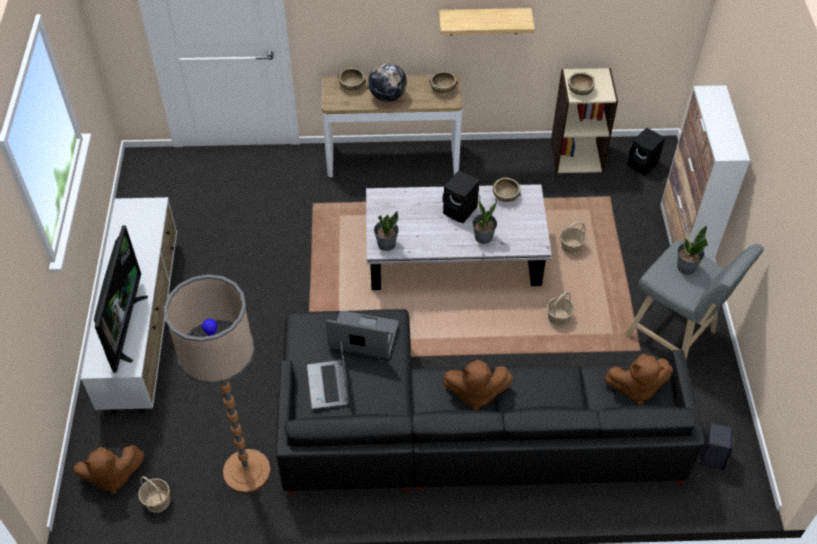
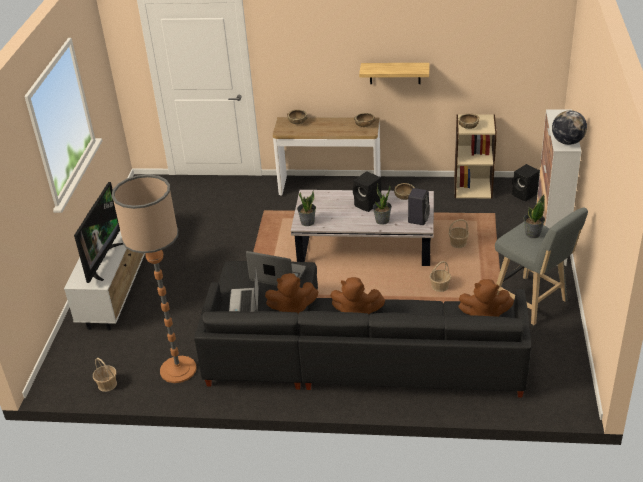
camera: 10 degrees right, 15 degrees down
brown plush toy [73,445,144,494] -> brown plush toy moved to [265,273,319,314]
globe [368,62,407,102] -> globe moved to [552,110,587,145]
black speaker [700,423,734,470] -> black speaker moved to [408,188,430,225]

